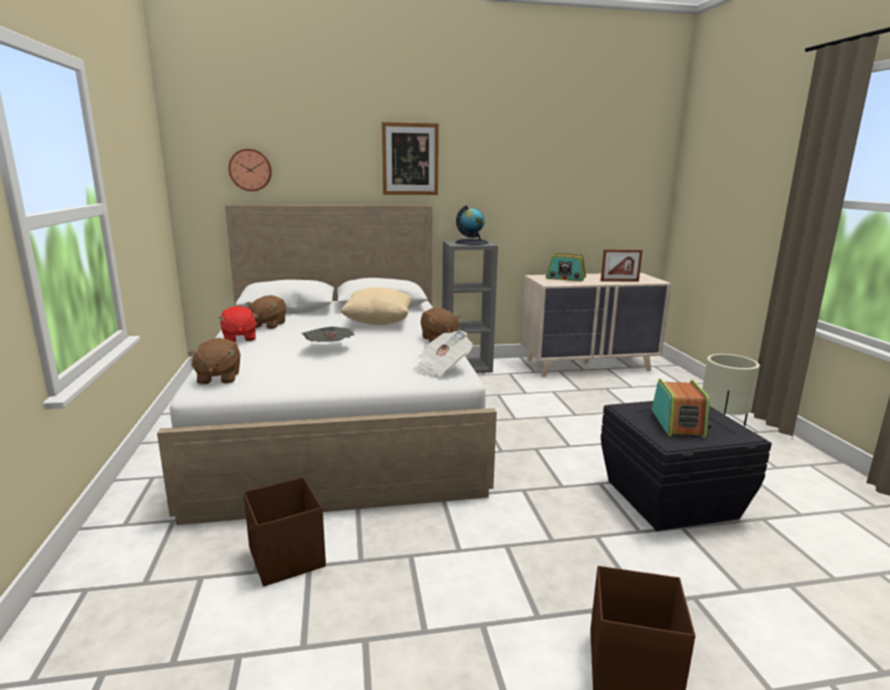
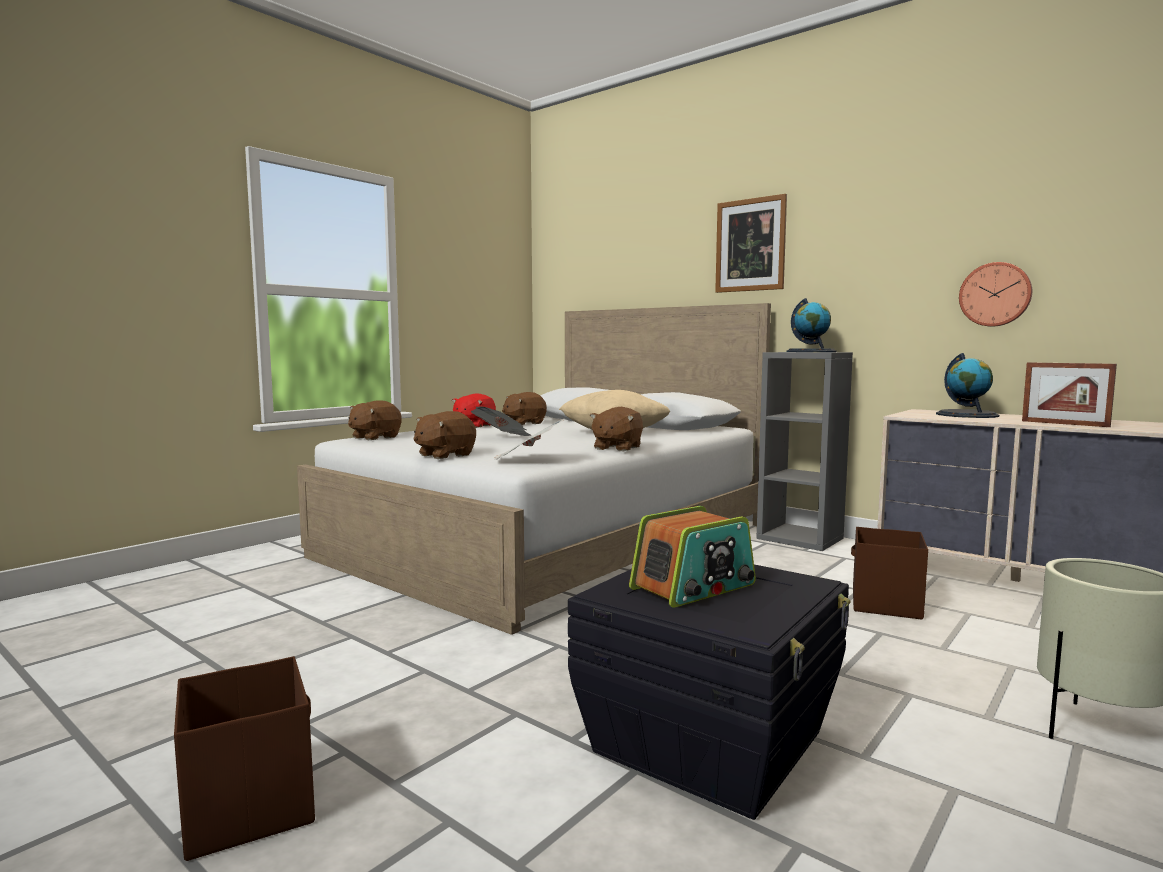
camera: 50 degrees right, 10 degrees down
wall clock [228,149,272,191] -> wall clock moved to [959,262,1032,327]
brown storage box [243,477,326,586] -> brown storage box moved to [851,527,928,620]
radio [546,253,586,281] -> globe [936,353,999,418]
none -> brown plush toy [413,411,476,459]

